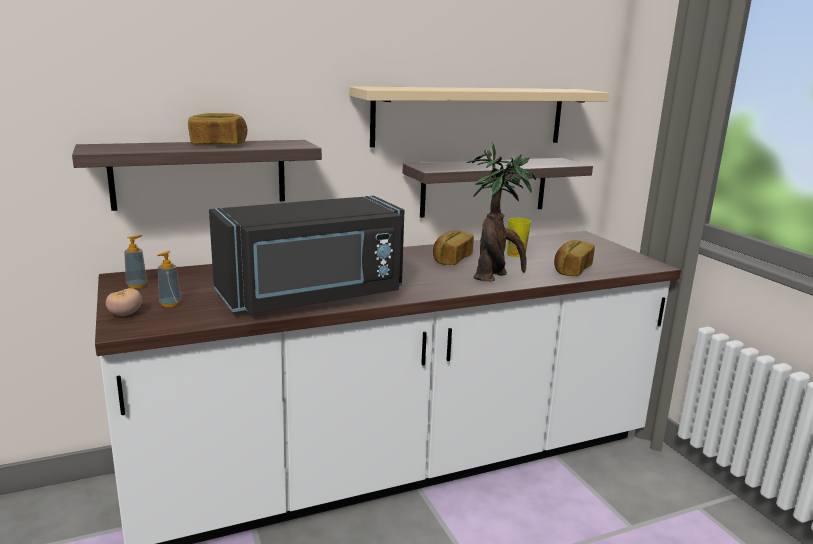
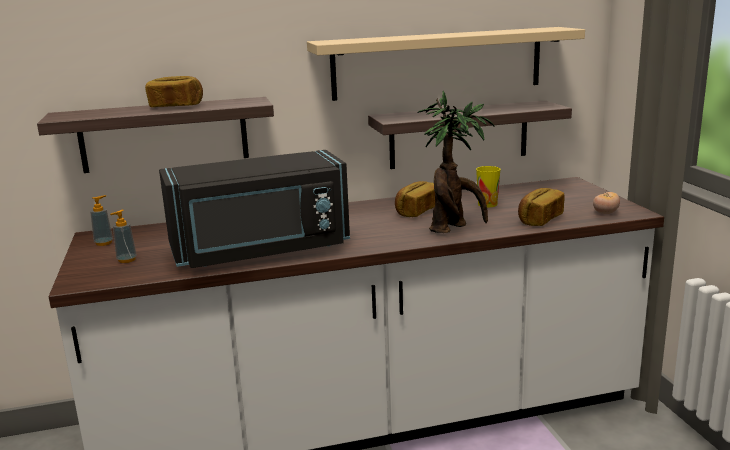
camera: 10 degrees right, 0 degrees up
tomato [106,288,142,316] -> tomato moved to [593,192,620,214]

